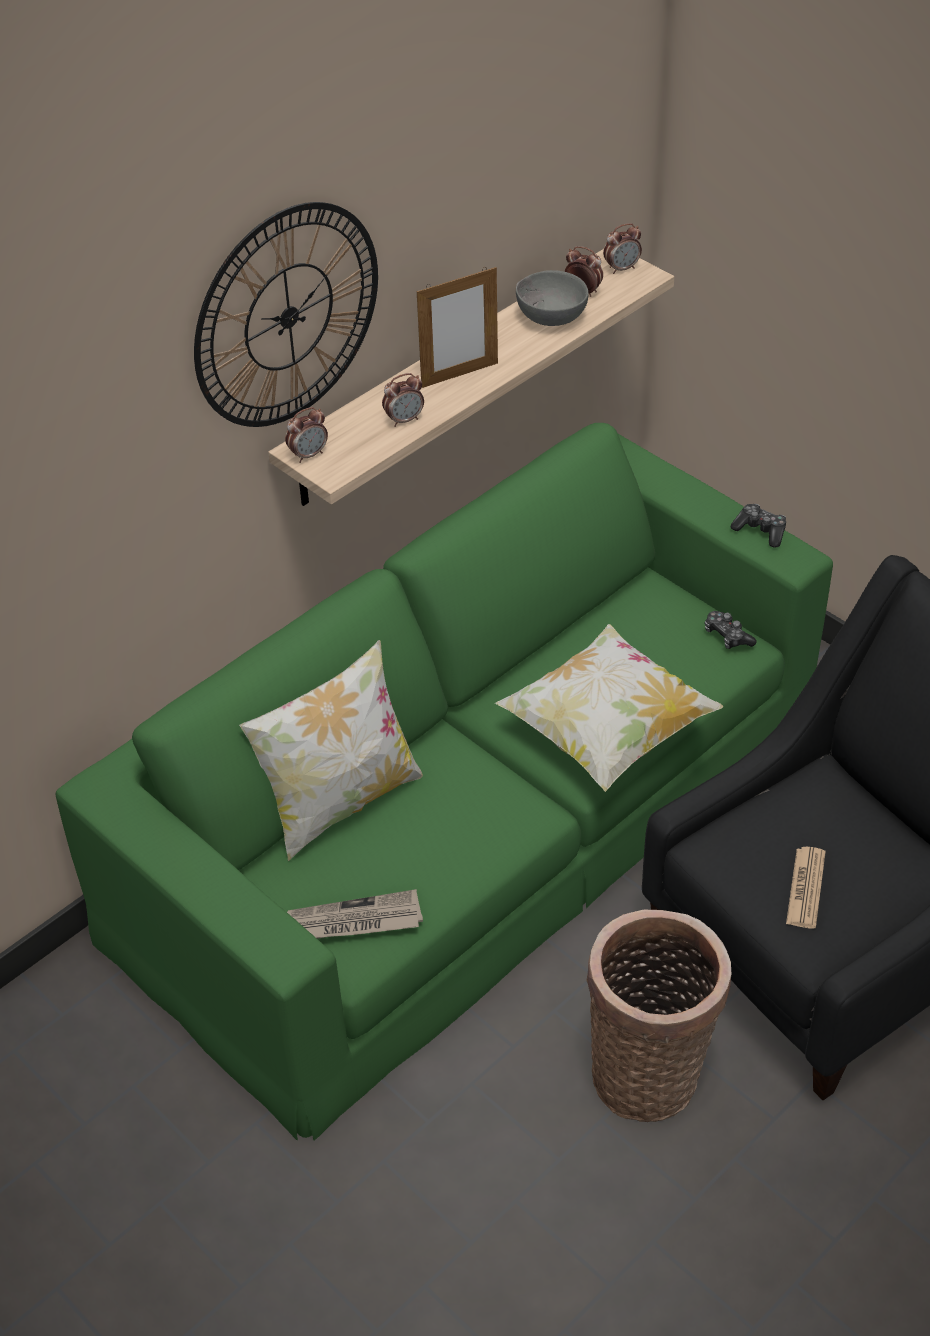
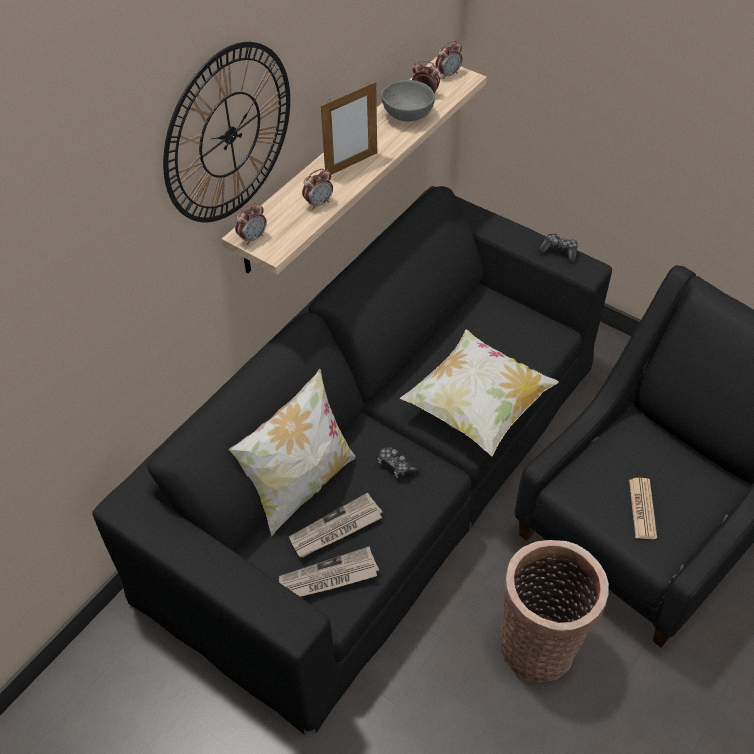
camera: 10 degrees left, 5 degrees up
green sofa [56,423,833,1141] -> black sofa [92,186,612,734]
game controller [705,611,757,649] -> game controller moved to [377,446,419,478]
none -> newspaper [289,493,382,557]

